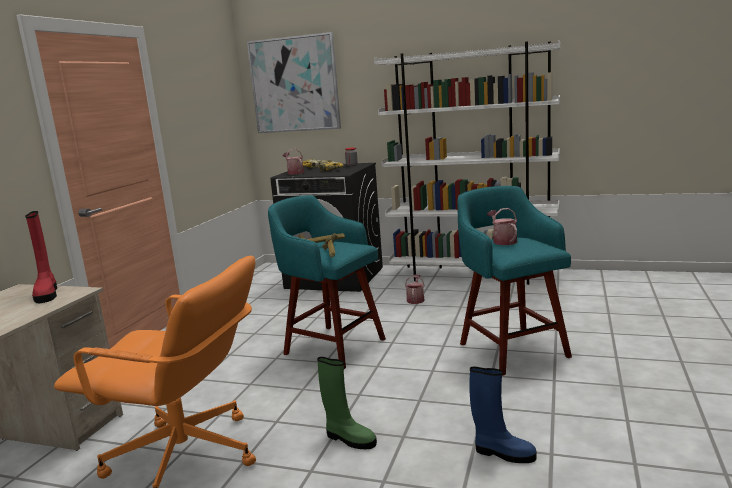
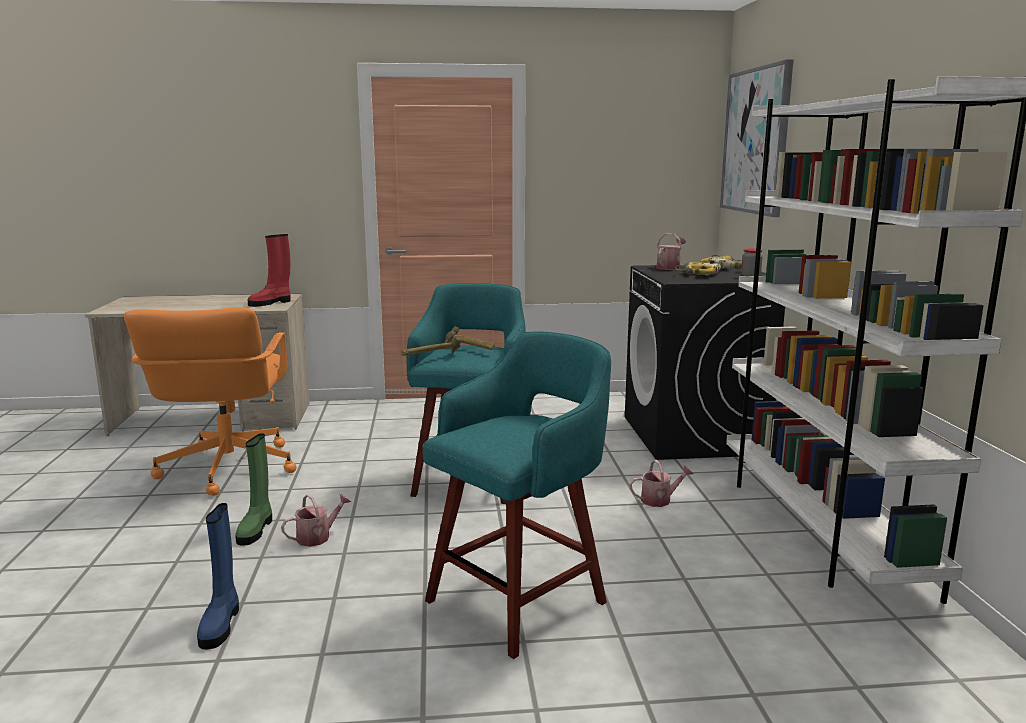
camera: 65 degrees right, 0 degrees up
watering can [487,208,517,245] -> watering can moved to [281,494,352,547]

